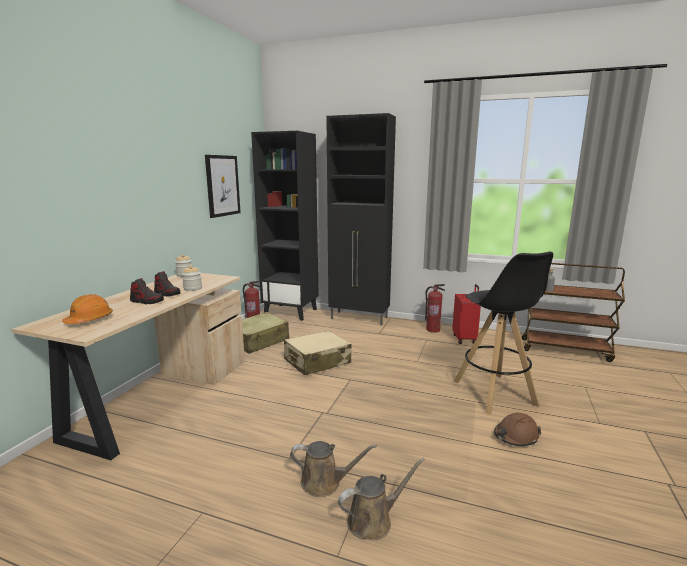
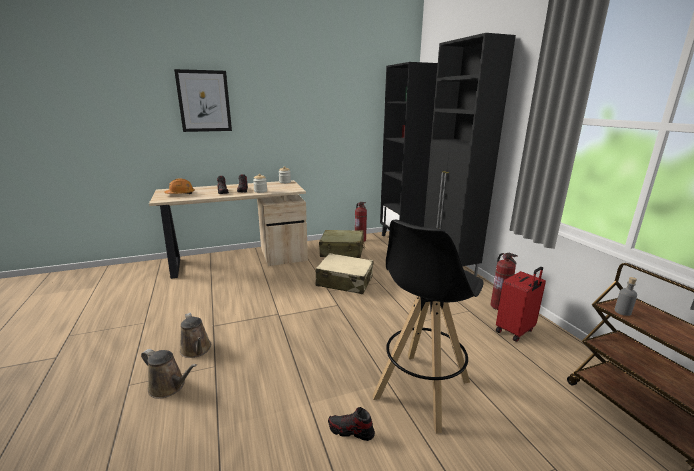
camera: 50 degrees right, 5 degrees up
picture [205,155,241,218] -> picture moved to [174,69,232,132]
brown hard hat [494,413,541,446] -> shoe [328,407,375,441]

